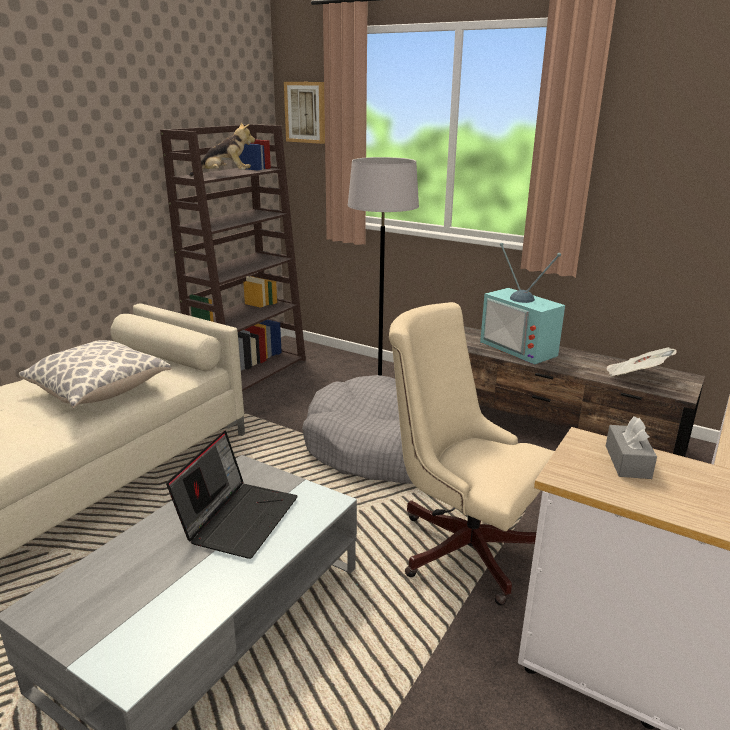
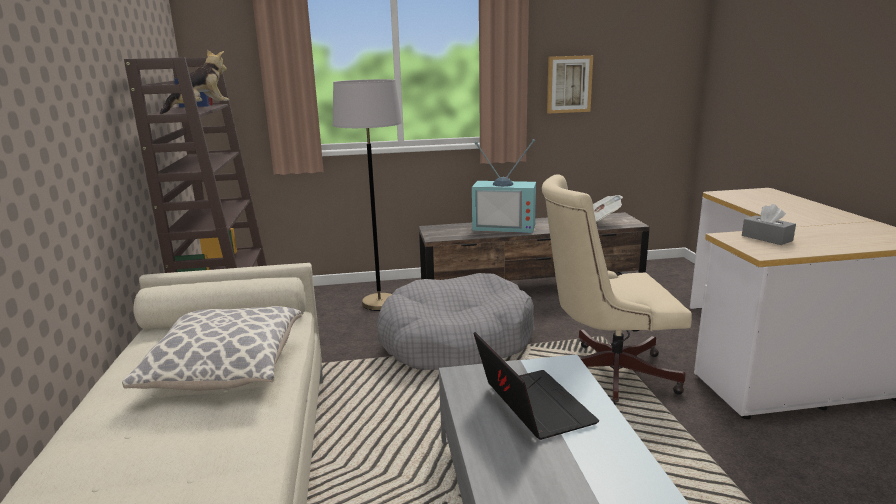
camera: 40 degrees left, 5 degrees down
picture [284,82,325,144] -> picture moved to [547,55,593,113]

